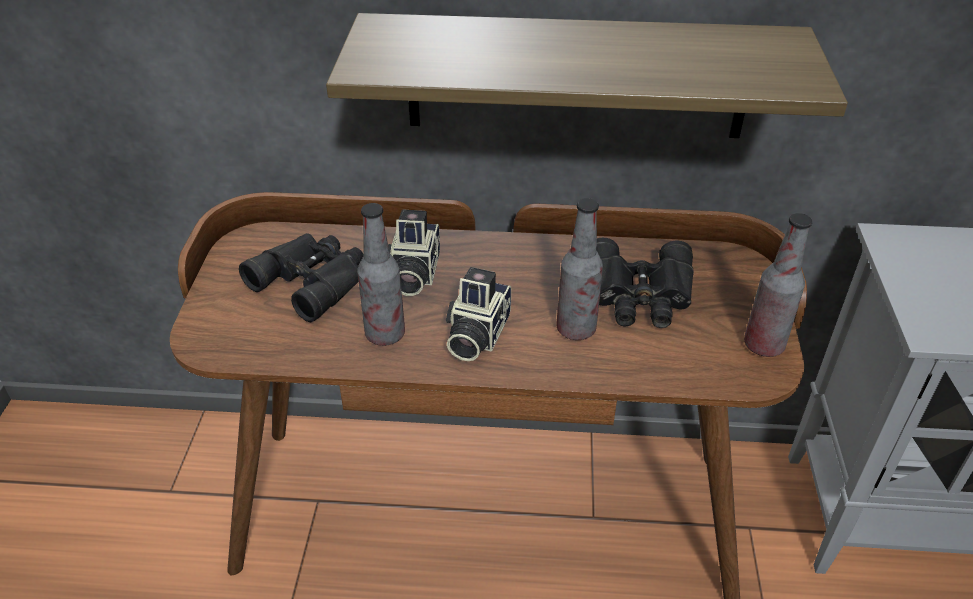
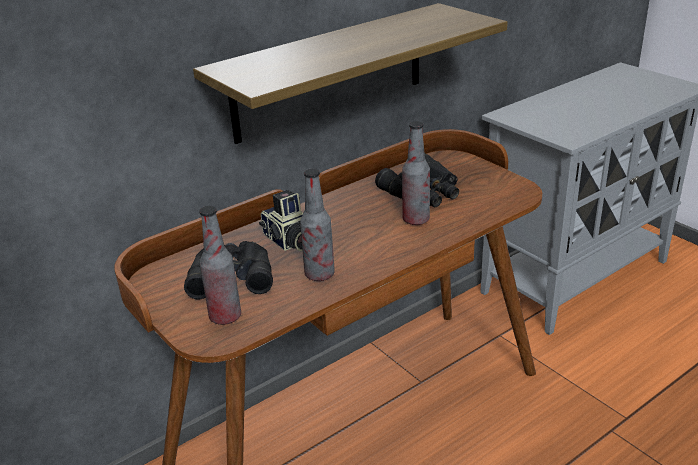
camera: 40 degrees left, 10 degrees down
camera [446,267,511,361] -> none
bottle [744,213,812,357] -> bottle moved to [199,206,241,325]

